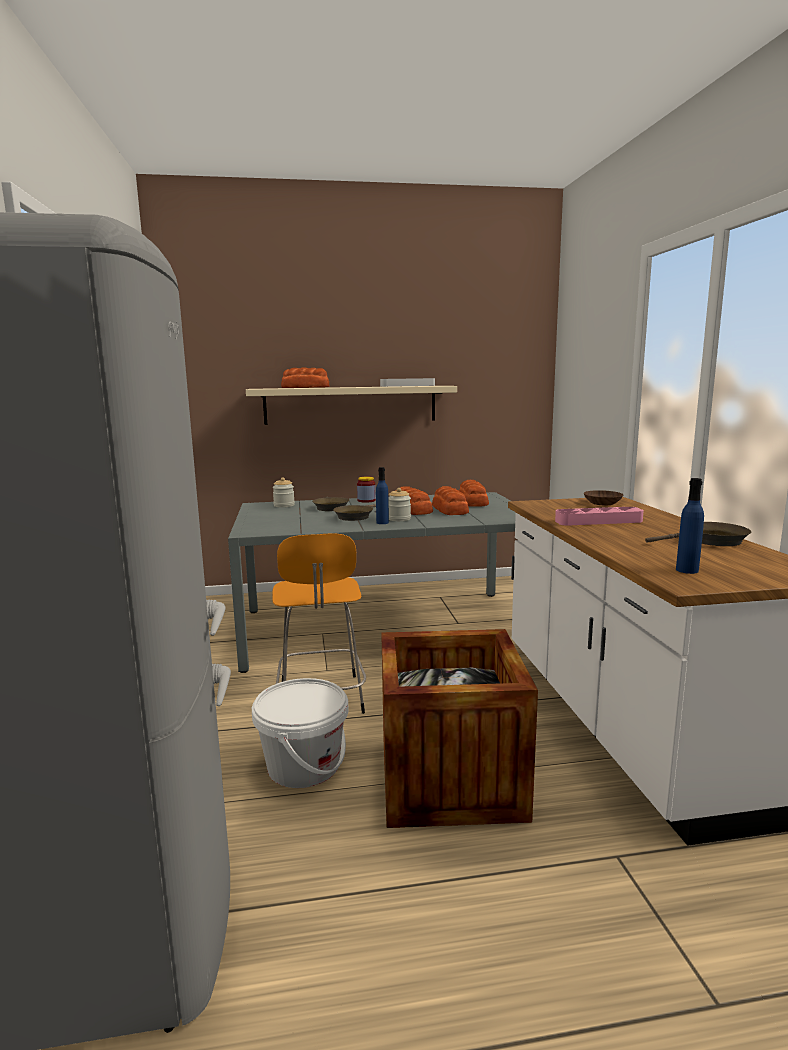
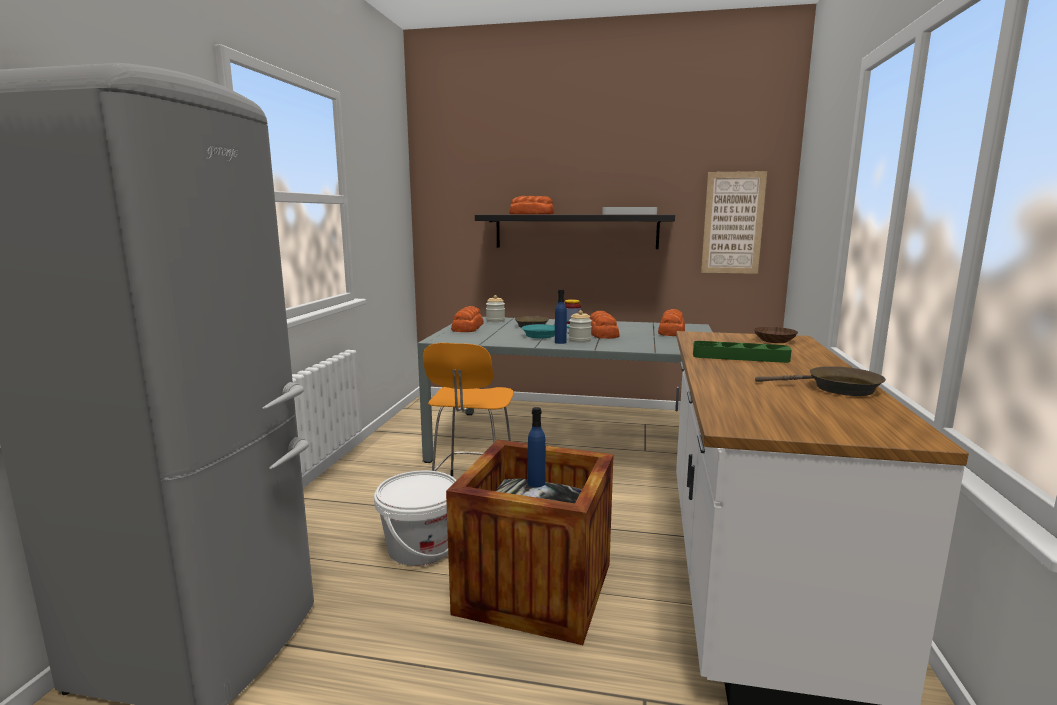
camera: 20 degrees right, 0 degrees up
beige shelf [246,386,457,425] -> black shelf [475,215,675,249]
brown frying pan [333,504,376,521] -> turquoise frying pan [522,324,569,338]
bread [432,486,469,515] -> bread moved to [451,306,484,332]
pink tray [555,507,644,526] -> green tray [693,341,792,363]
blue bottle [676,478,704,574] -> blue bottle moved to [528,407,546,487]
none -> picture [701,171,767,274]

